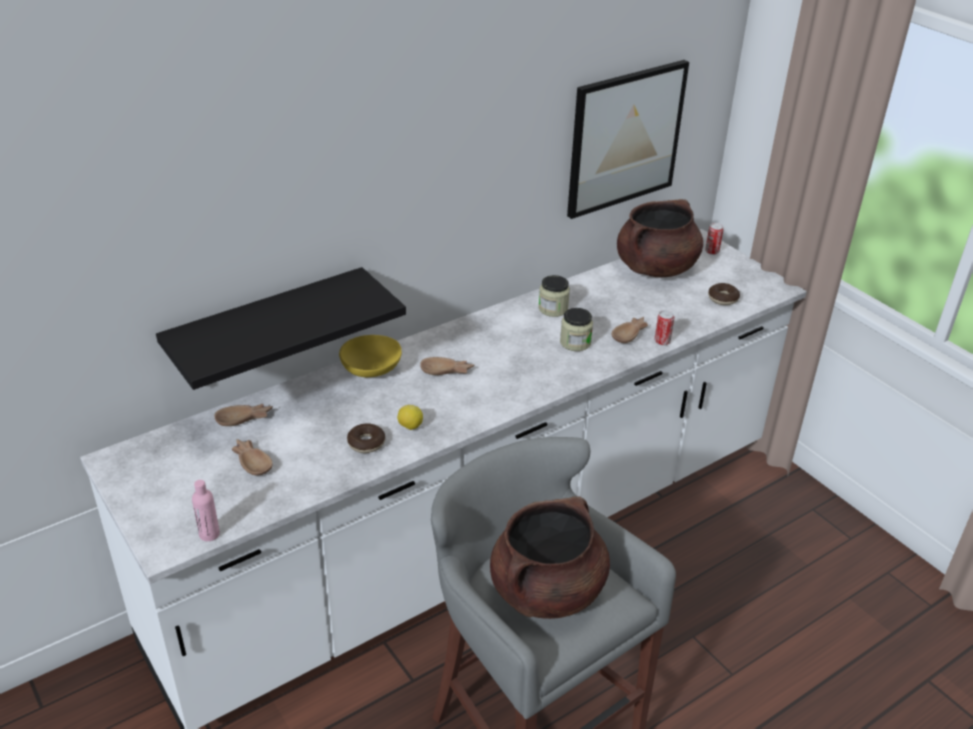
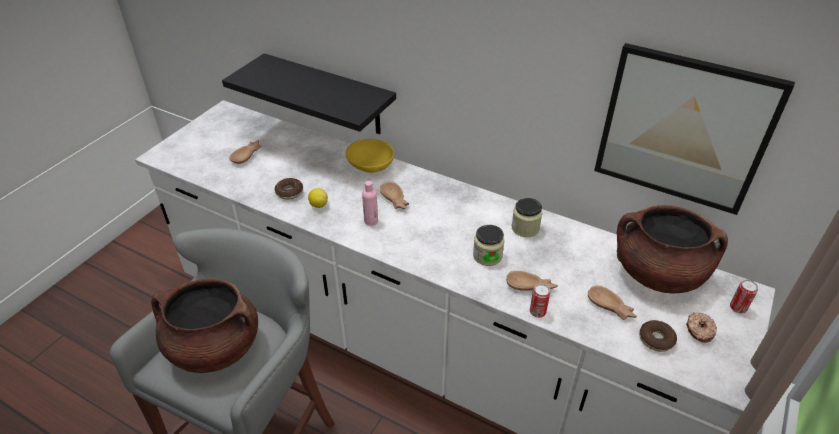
camera: 65 degrees right, 5 degrees up
pink bottle [192,480,220,541] -> pink bottle moved to [362,181,378,226]
brown bowl [214,404,273,426] -> brown bowl moved to [588,285,637,320]
none -> donut [686,312,717,343]

